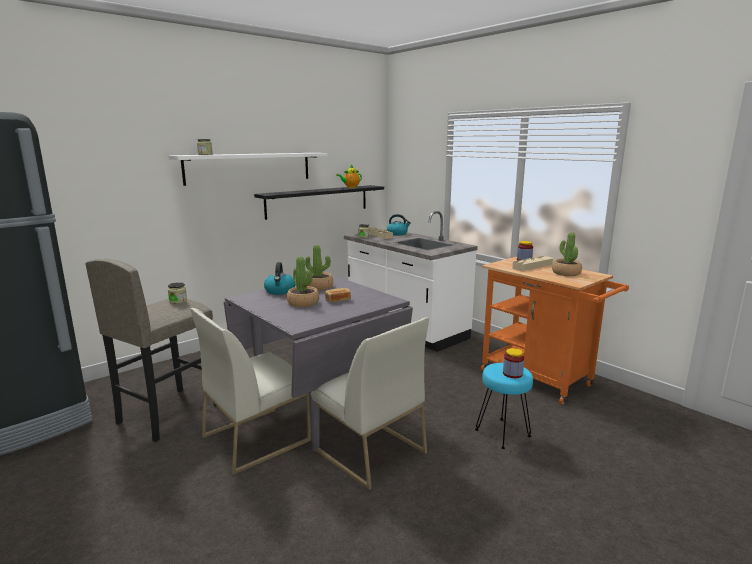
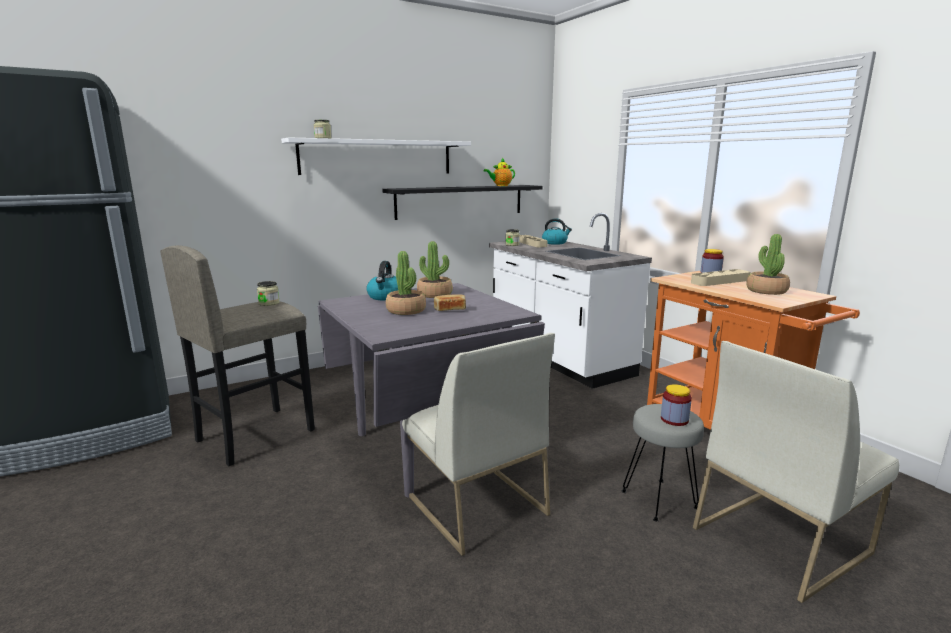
camera: 10 degrees right, 0 degrees up
white chair [190,308,311,475] -> white chair moved to [693,341,899,603]
turquoise stool [475,363,533,449] -> grey stool [621,404,704,521]

